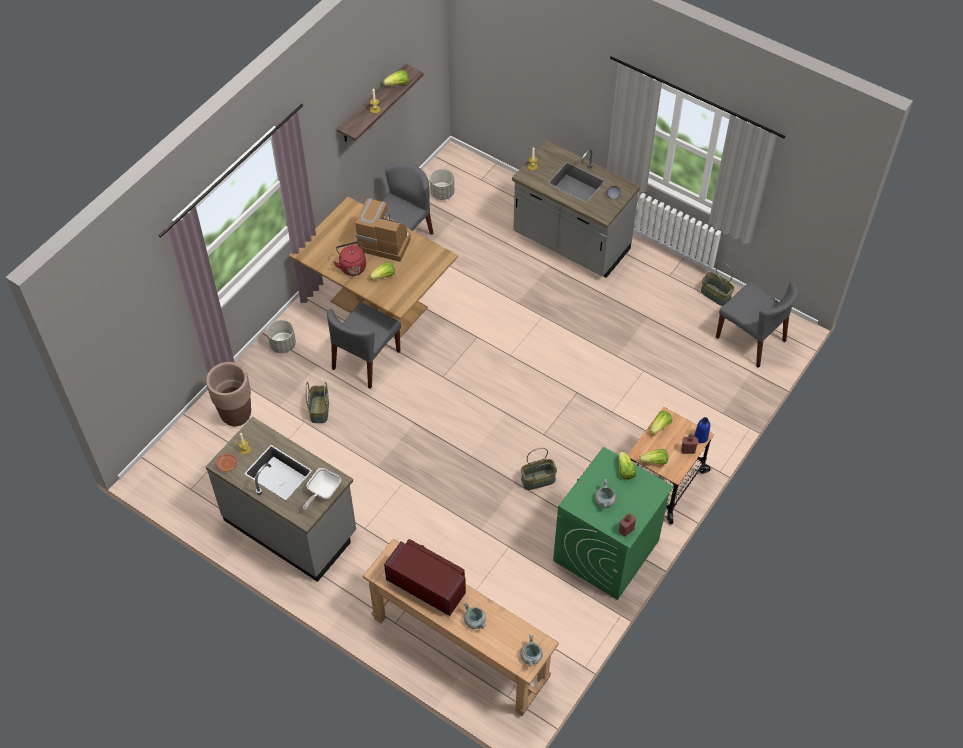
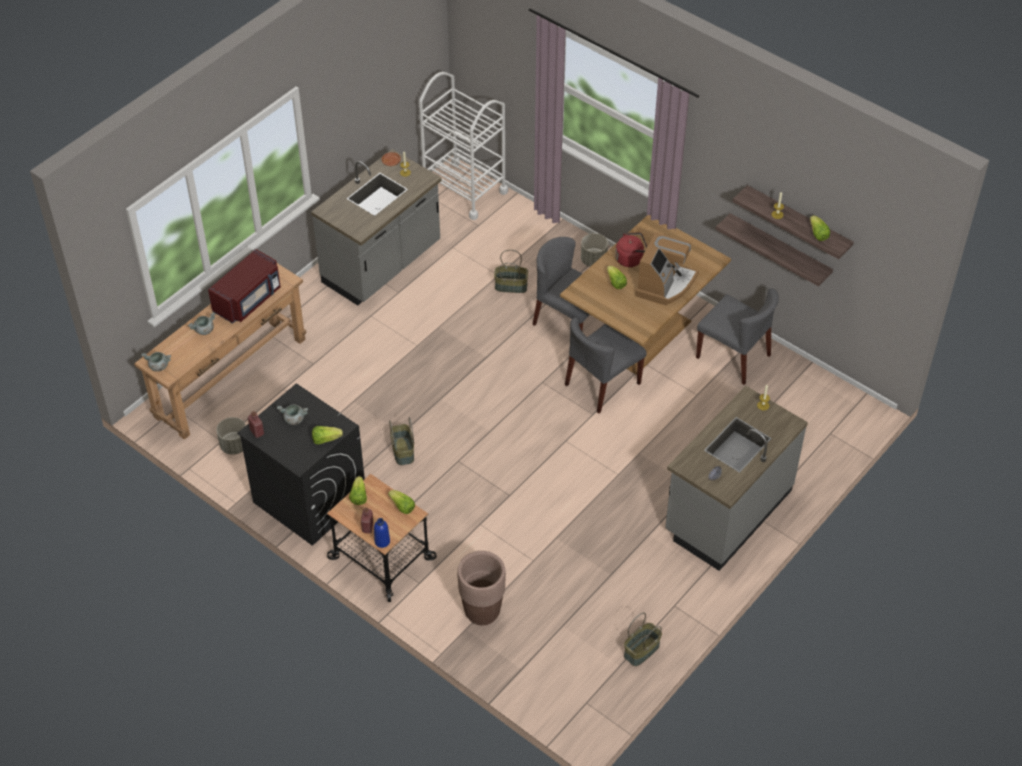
camera: 95 degrees right, 5 degrees down
brown planter [206,362,251,426] -> brown planter moved to [457,551,506,625]
frying pan [303,468,341,510] -> none
grey planter [430,169,454,200] -> grey planter moved to [216,417,246,455]
green washing machine [553,447,674,600] -> black washing machine [237,383,365,546]
grey chair [716,282,799,368] -> grey chair moved to [565,317,647,414]
none -> white cart [419,72,508,220]
none -> shelf [715,213,833,286]

